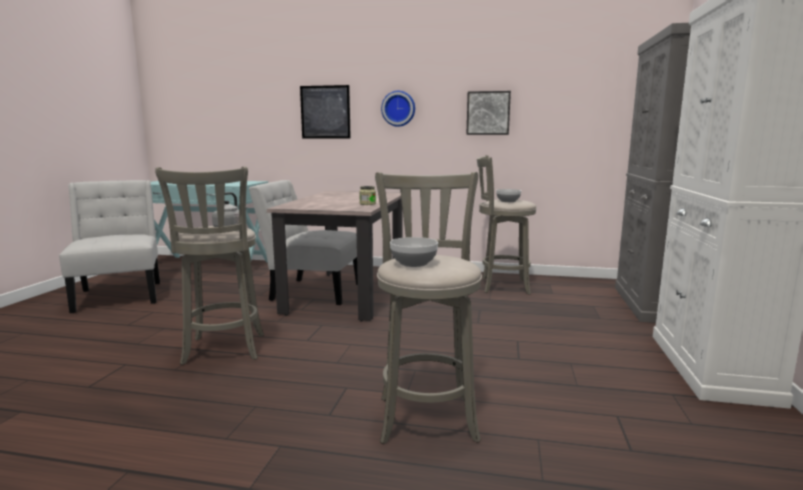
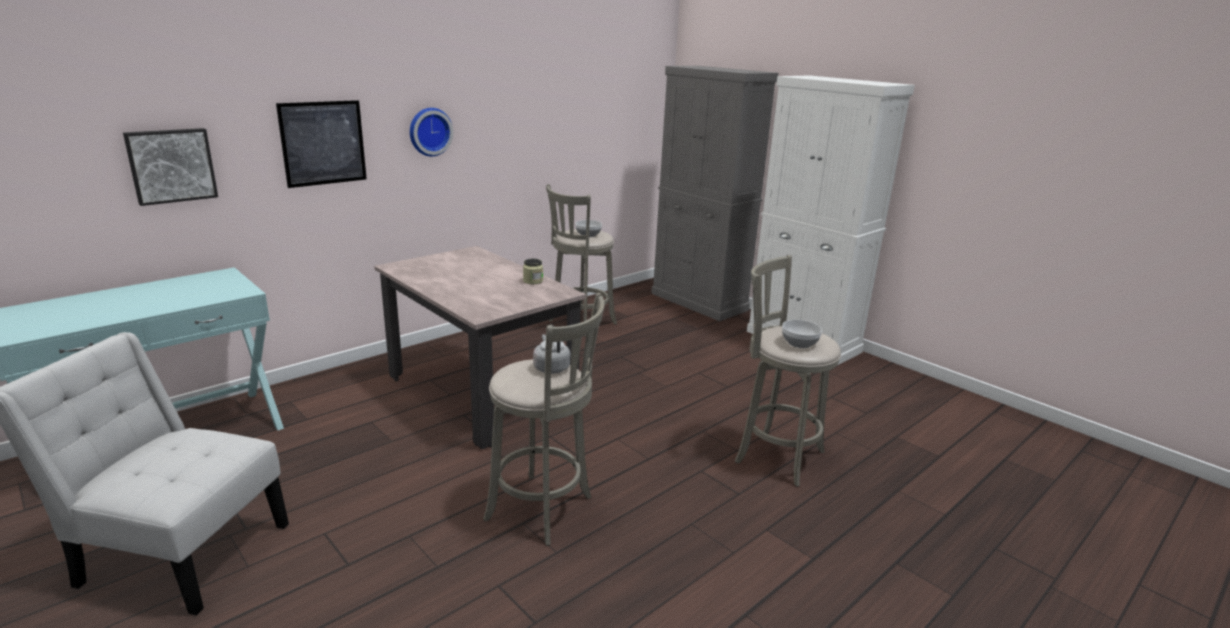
camera: 55 degrees left, 10 degrees up
white chair [249,180,358,305] -> none
picture [466,91,511,135] -> picture moved to [123,128,218,206]

